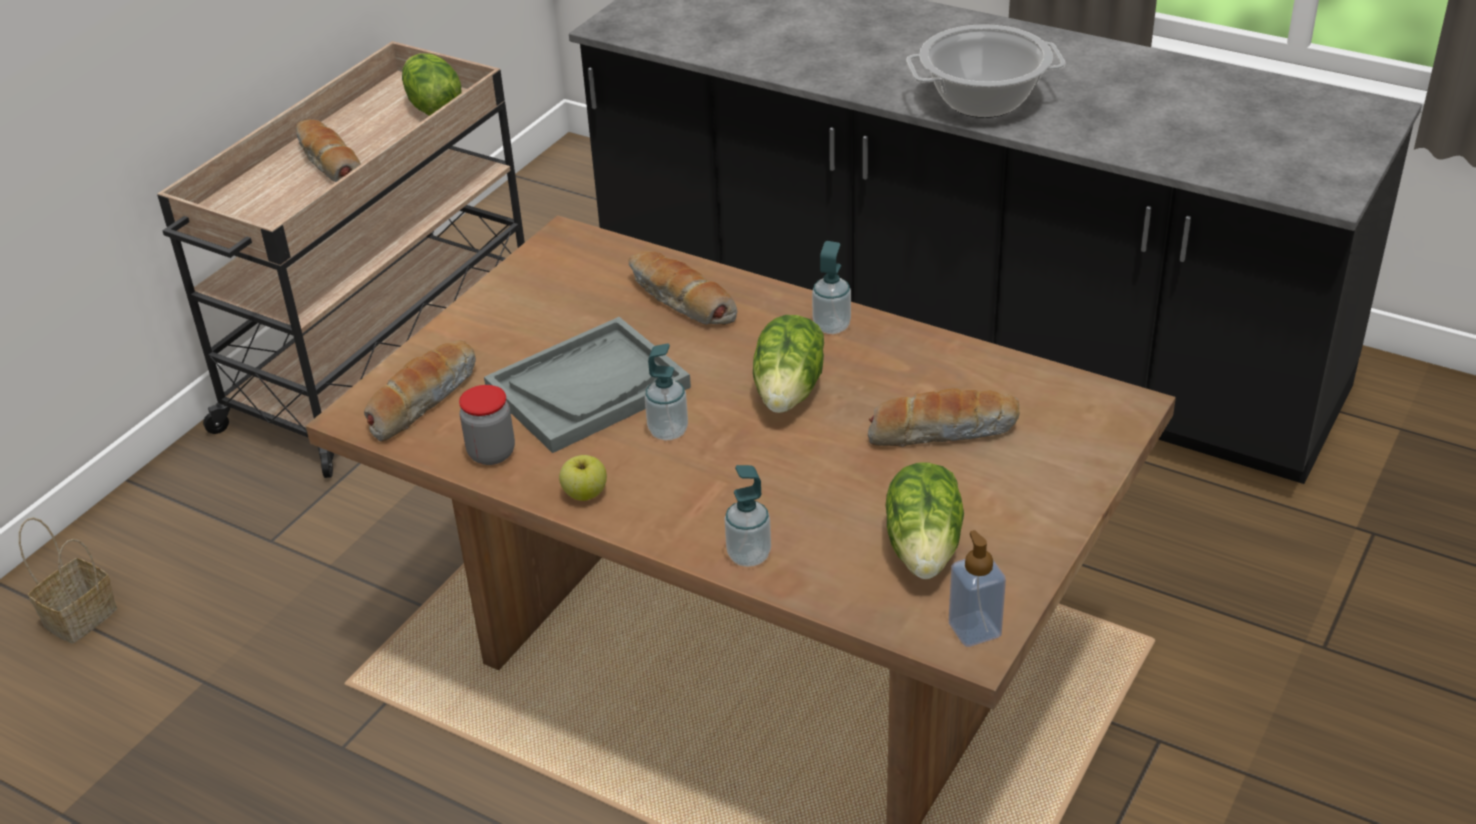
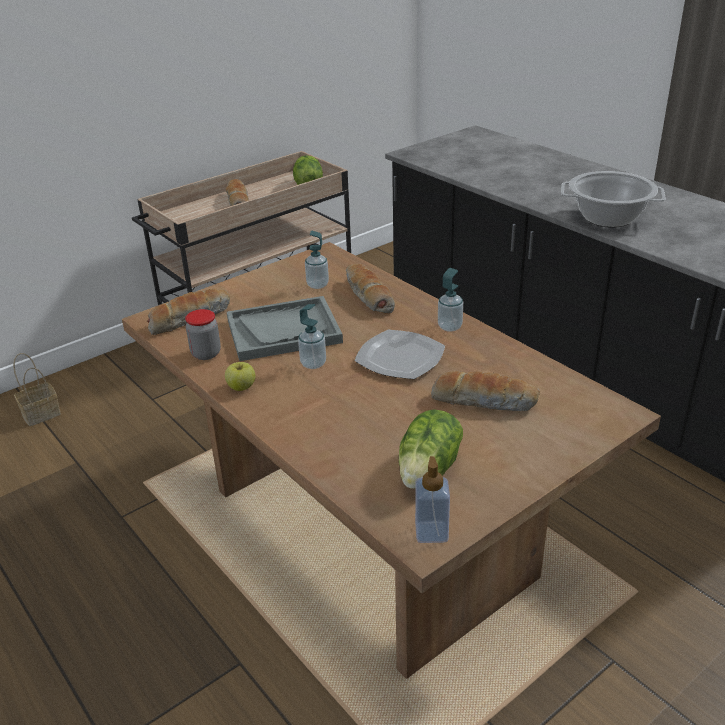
camera: 20 degrees right, 5 degrees down
soap dispenser [724,465,771,567] -> soap dispenser moved to [305,231,329,289]
lettuce [753,315,824,413] -> plate [354,330,445,379]

